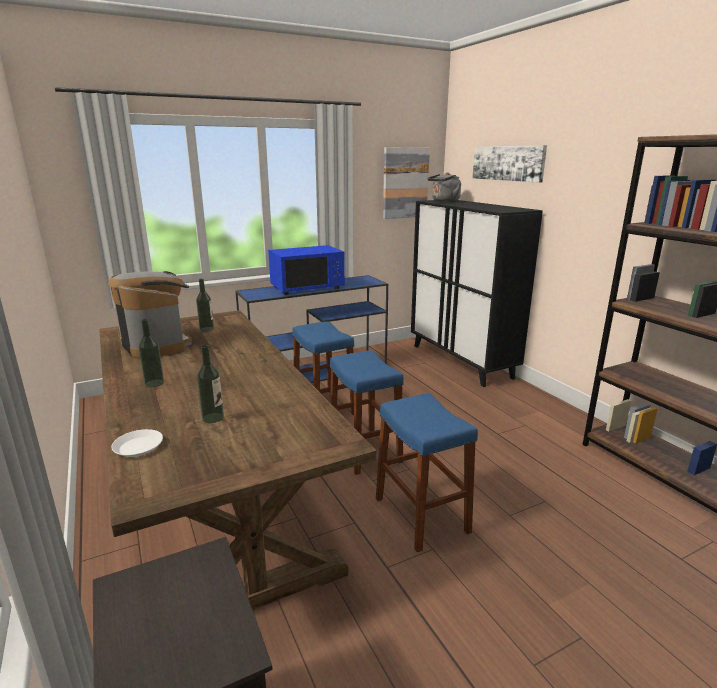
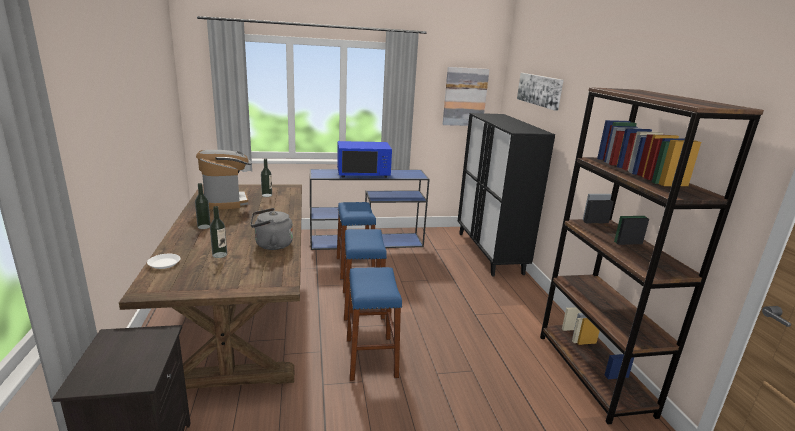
camera: 15 degrees right, 0 degrees up
grey kettle [428,173,461,202] -> grey kettle moved to [251,208,293,250]

